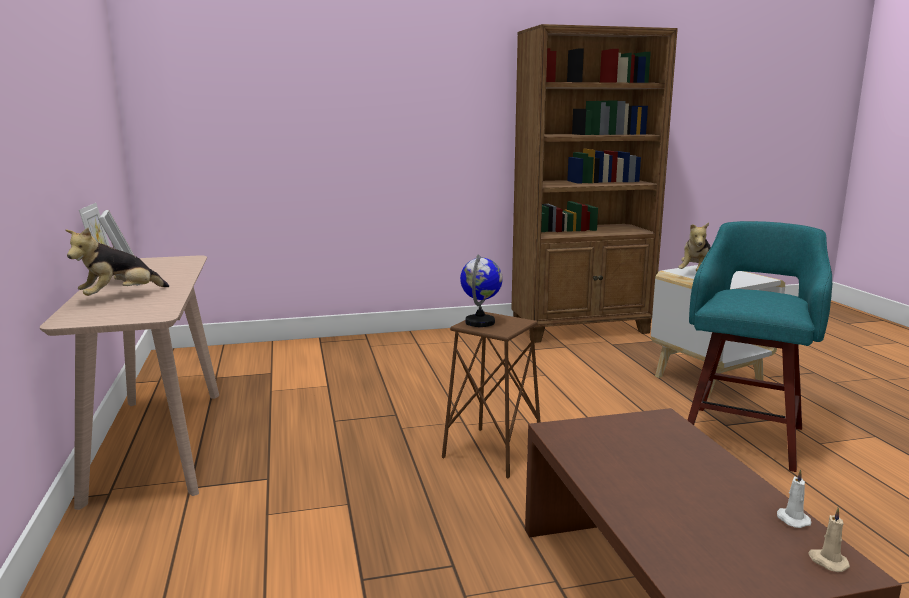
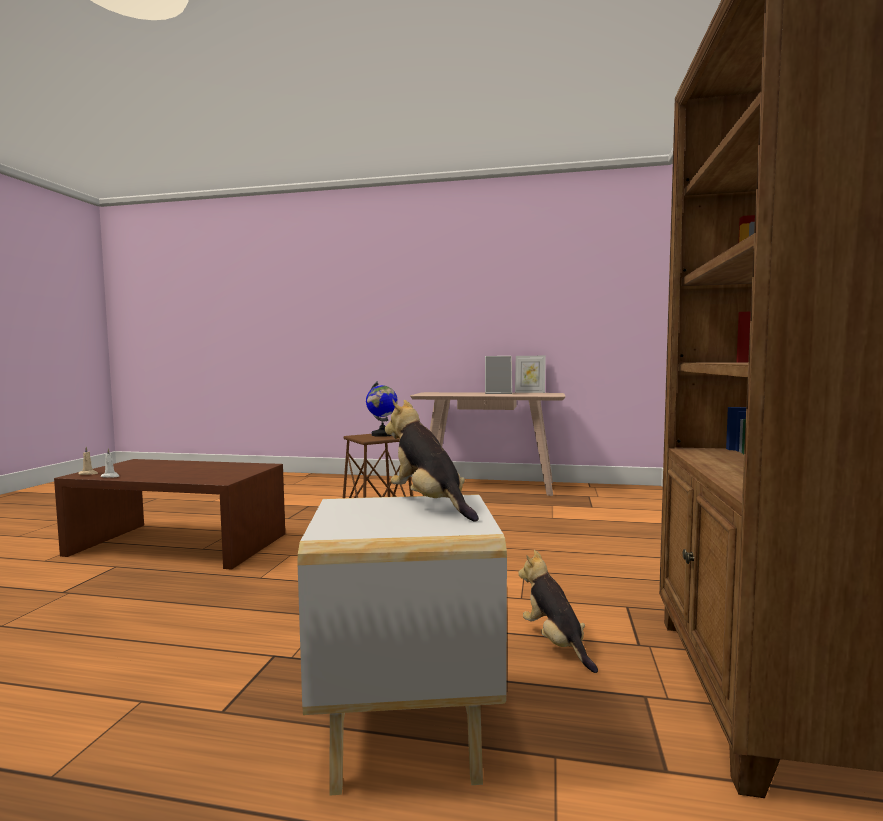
camera: 115 degrees right, 10 degrees down
plush toy [65,228,169,296] -> plush toy moved to [518,550,598,673]
turquoise stool [687,221,832,472] -> none

